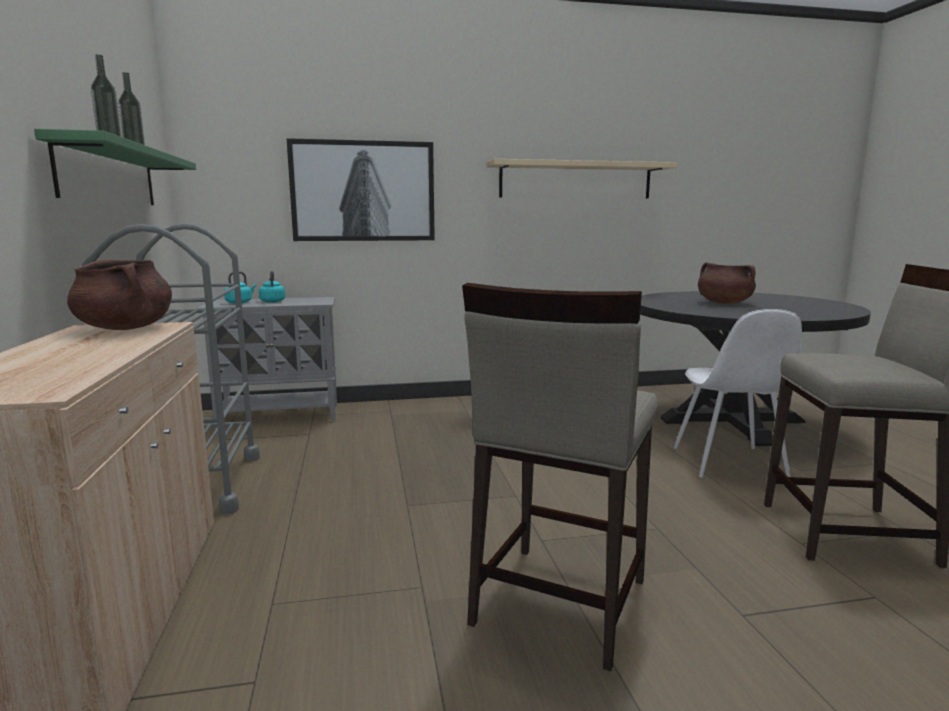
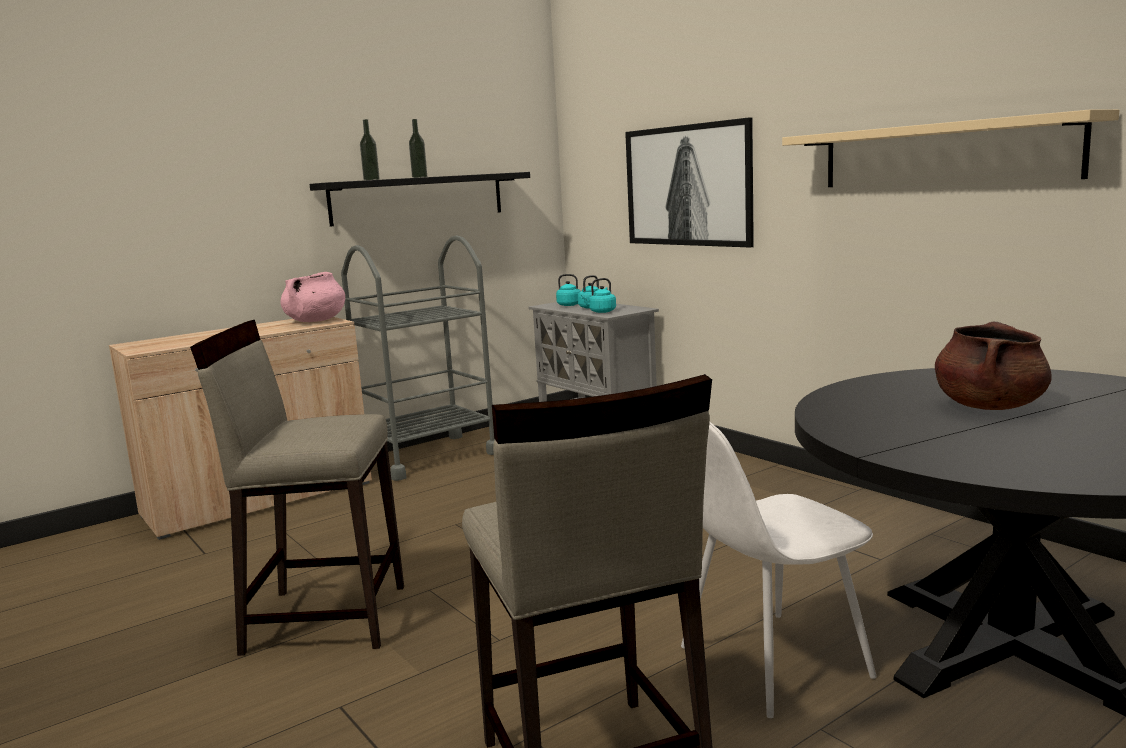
camera: 65 degrees right, 0 degrees up
green shelf [34,129,196,205] -> black shelf [310,172,530,227]
brown cooking pot [67,260,172,330] -> pink cooking pot [280,272,345,322]
none -> turquoise kettle [581,278,616,313]

